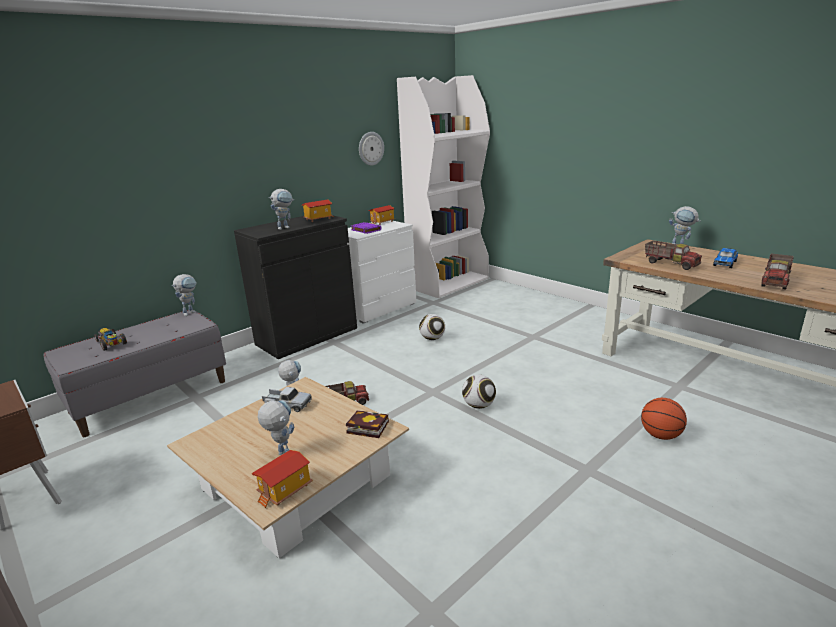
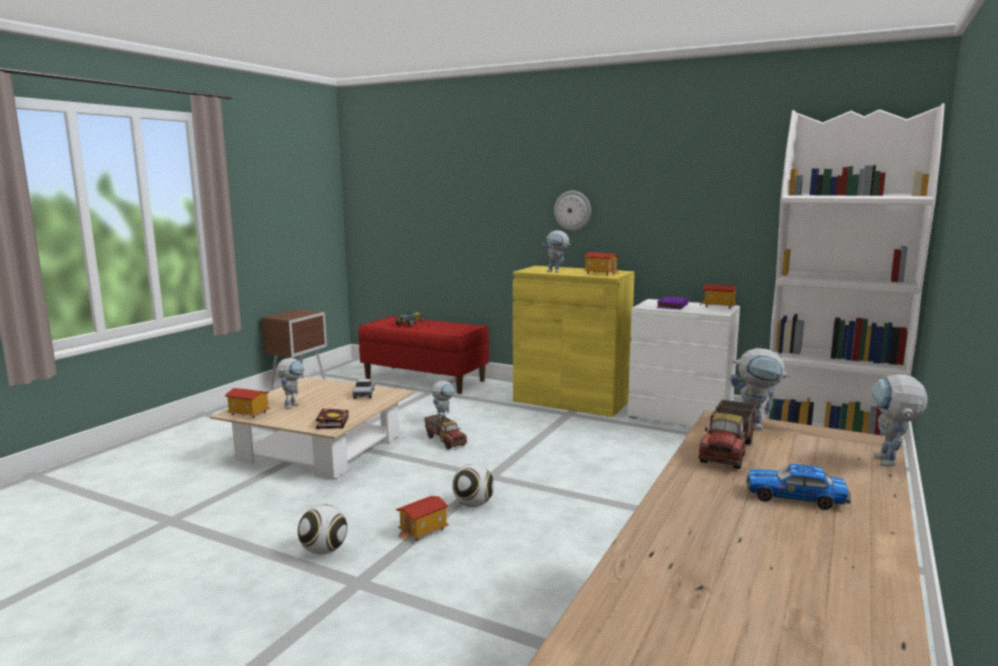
camera: 70 degrees right, 10 degrees down
grey bench [44,310,226,437] -> red bench [358,316,489,394]
toy robot [172,274,197,316] -> toy robot moved to [730,348,790,430]
black cabinet [234,216,357,359] -> yellow cabinet [513,266,635,417]
wall clock [359,132,384,166] -> wall clock moved to [554,191,591,231]
football [419,314,445,340] -> football moved to [298,505,347,555]
basketball [641,398,687,440] -> none
toy truck [761,253,794,290] -> none
none -> toy house [396,496,449,541]

